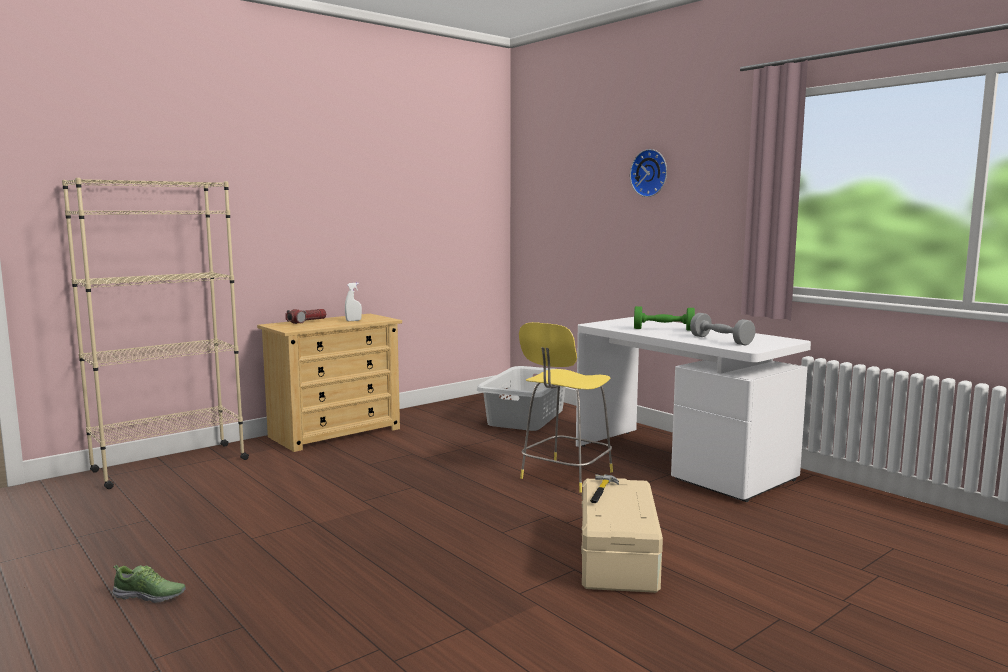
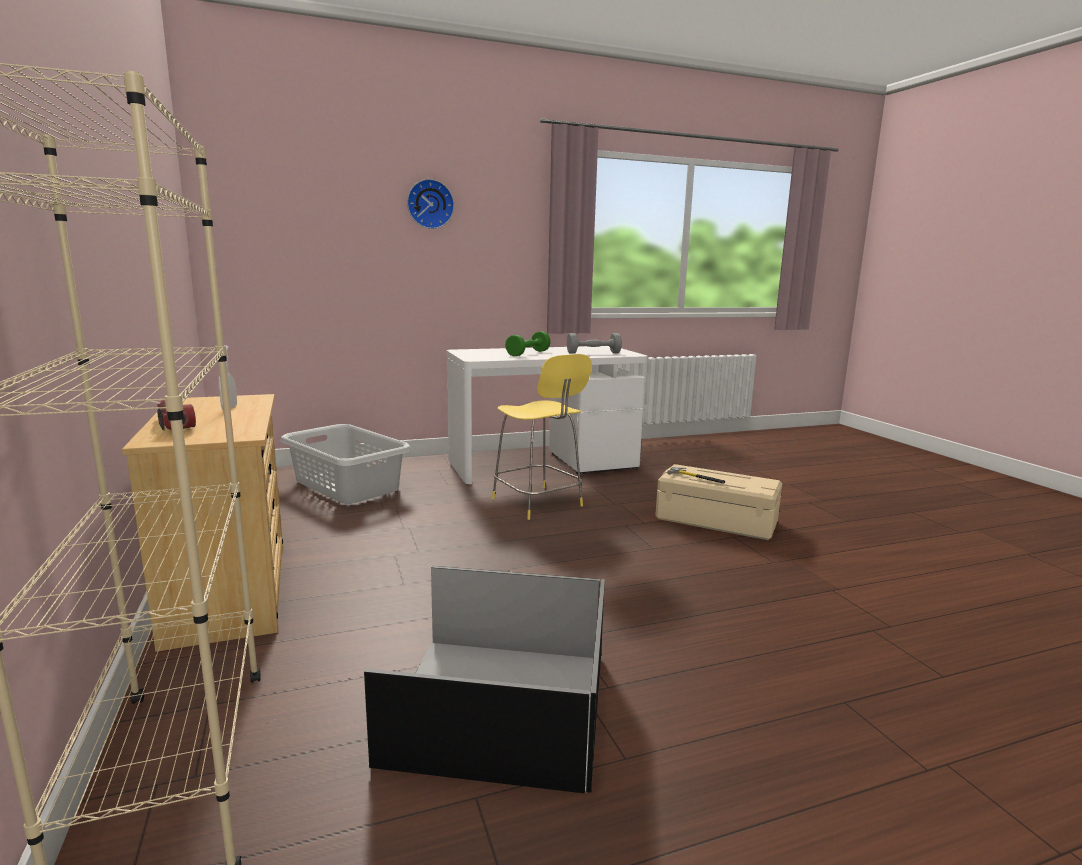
camera: 70 degrees left, 5 degrees up
shoe [112,565,186,603] -> none
none -> black storage box [364,566,605,794]

